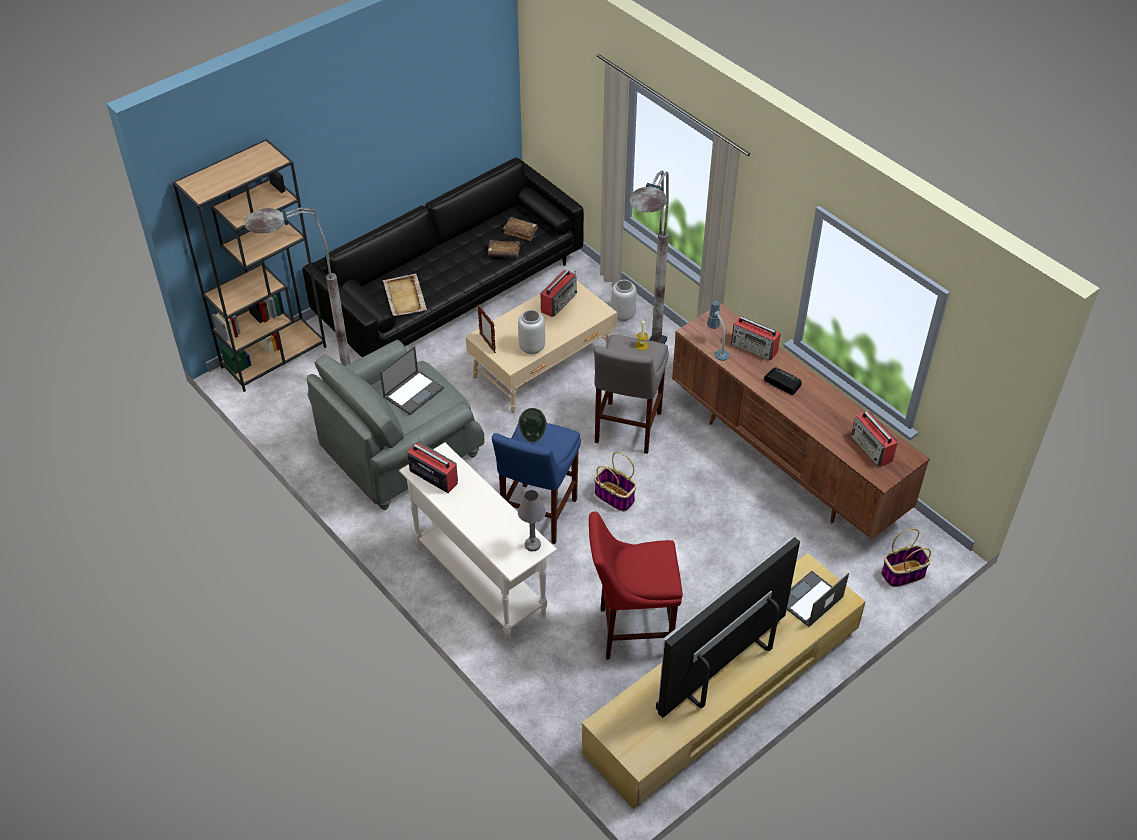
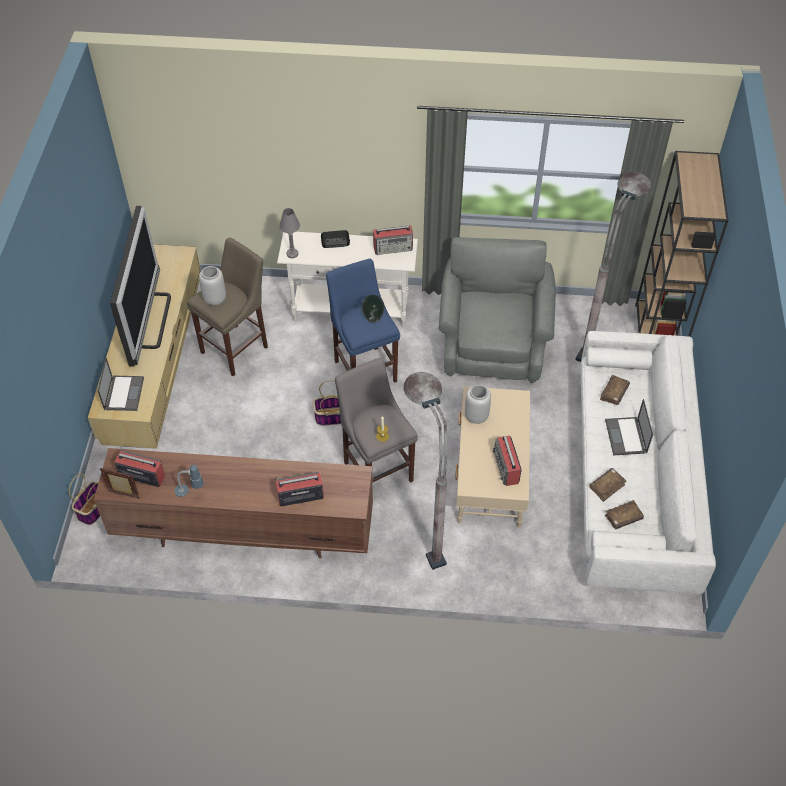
camera: 135 degrees right, 5 degrees up
black sofa [303,158,584,357] -> white sofa [581,331,716,594]
laptop [380,346,444,415] -> laptop moved to [605,399,653,456]
beige tray [383,274,427,316] -> brown book [600,375,630,405]
picture frame [477,305,496,353] -> picture frame moved to [100,468,140,499]
red stool [589,511,683,659] -> beige stool [187,237,268,376]
grey vase [611,280,636,321] -> grey vase moved to [199,266,226,305]
table lamp [707,301,730,361] -> table lamp moved to [174,465,204,497]
radio [764,367,802,395] -> radio moved to [321,230,350,248]

